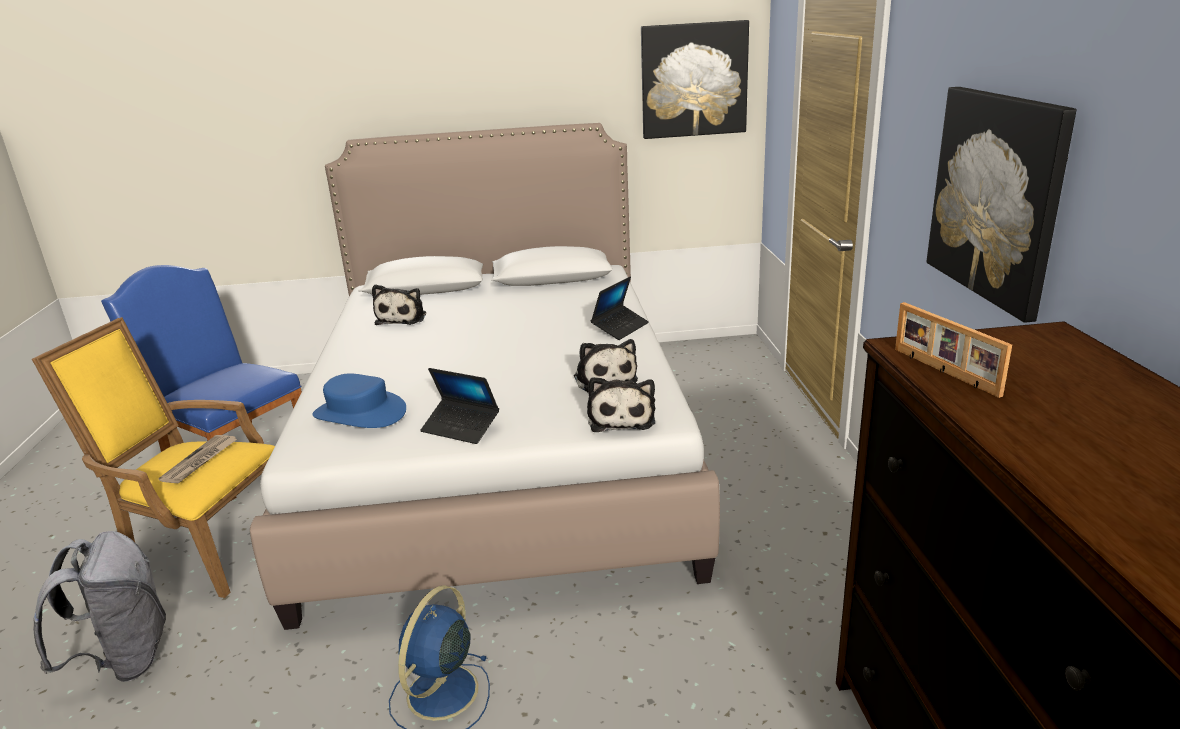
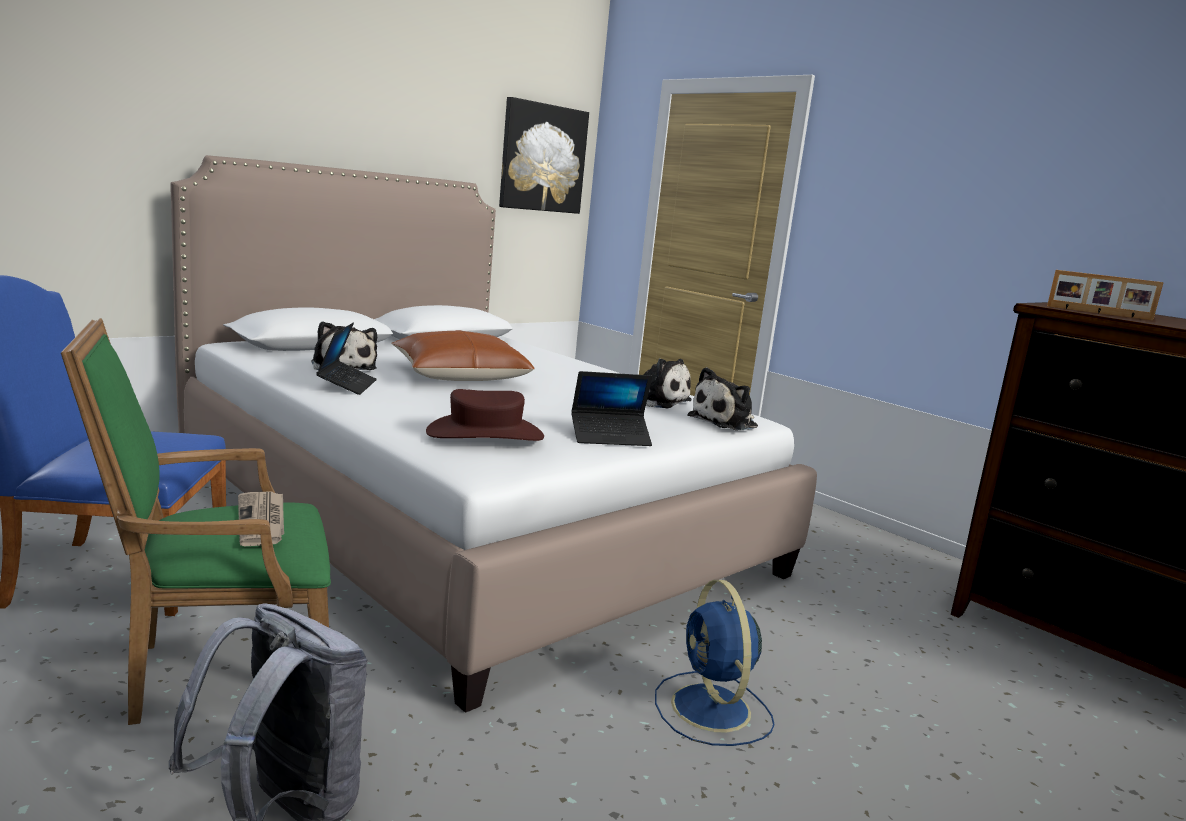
camera: 40 degrees left, 10 degrees down
yellow armchair [32,317,275,598] -> green armchair [61,318,331,725]
blue hat [312,374,406,428] -> brown hat [426,389,544,441]
plush toy [587,377,655,432] -> plush toy turned 90 degrees clockwise [687,367,758,430]
laptop [591,276,649,340] -> laptop moved to [316,323,377,395]
picture [926,87,1077,323] -> none
none -> brown pillow [391,330,535,381]

